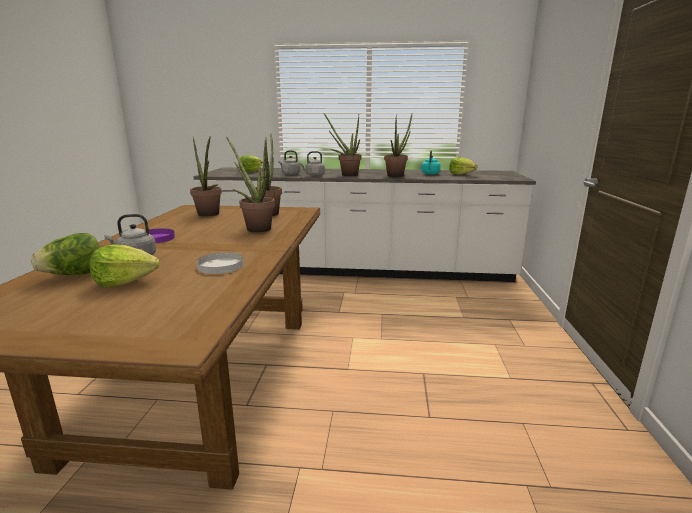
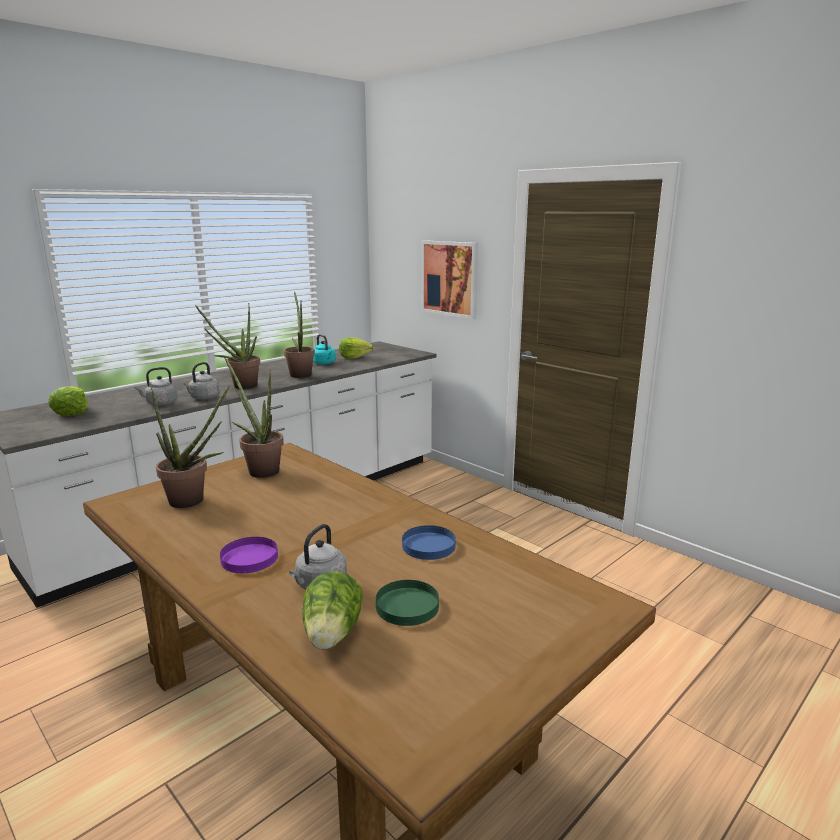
camera: 50 degrees left, 0 degrees up
lettuce [89,244,160,287] -> green plate [376,580,439,626]
white plate [197,252,244,274] -> blue plate [402,525,456,560]
potted plant [226,136,275,233] -> none
none -> picture [421,240,478,319]

